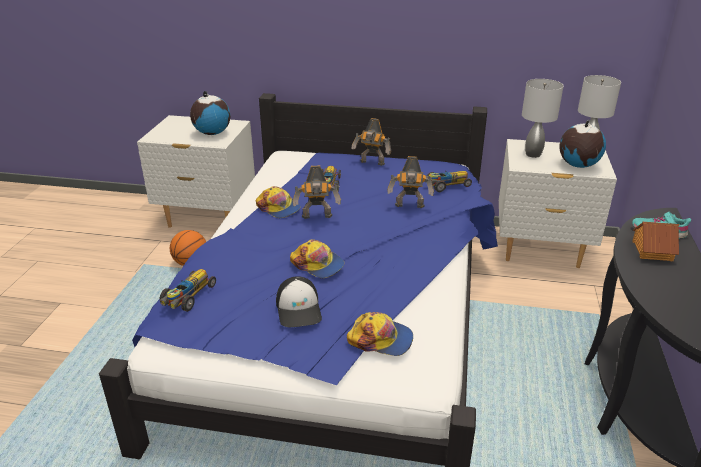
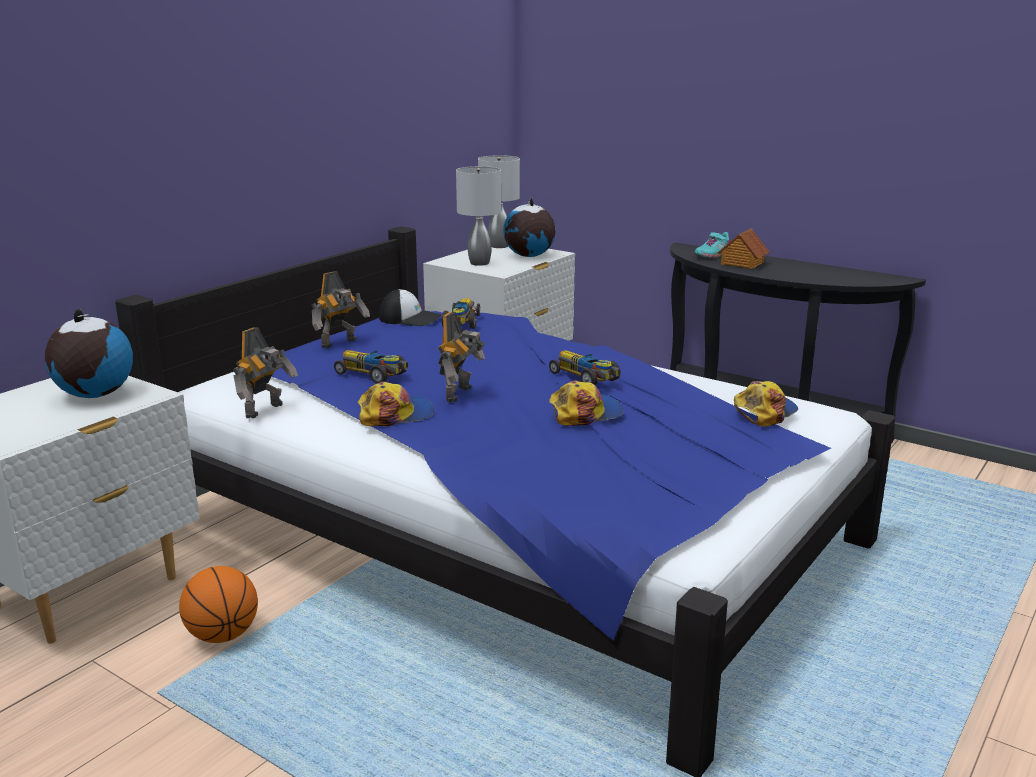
camera: 65 degrees left, 10 degrees down
toy car [160,269,216,312] -> toy car moved to [549,350,621,386]
cap [276,276,322,327] -> cap moved to [379,289,441,326]
toy robot [387,156,434,208] -> toy robot moved to [233,328,298,418]

